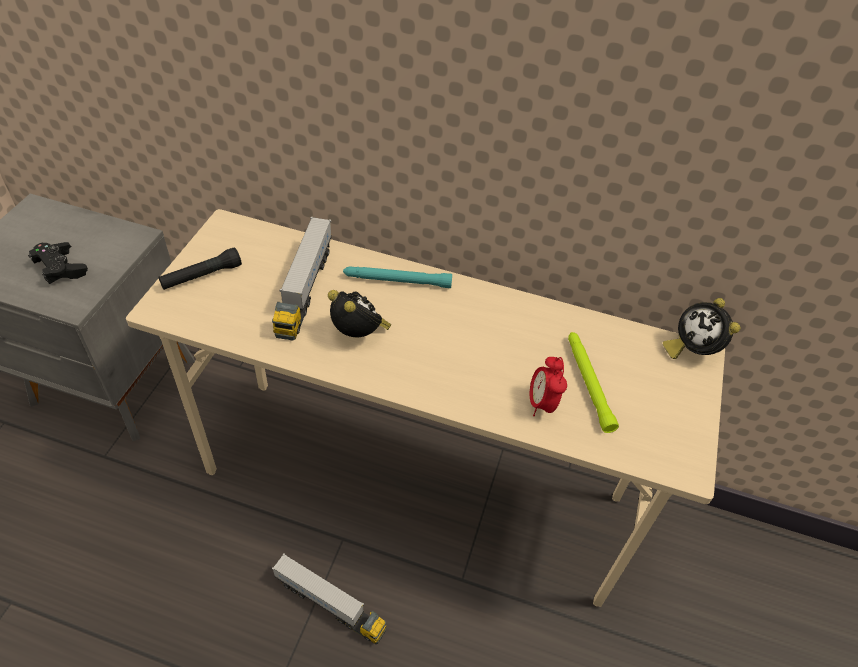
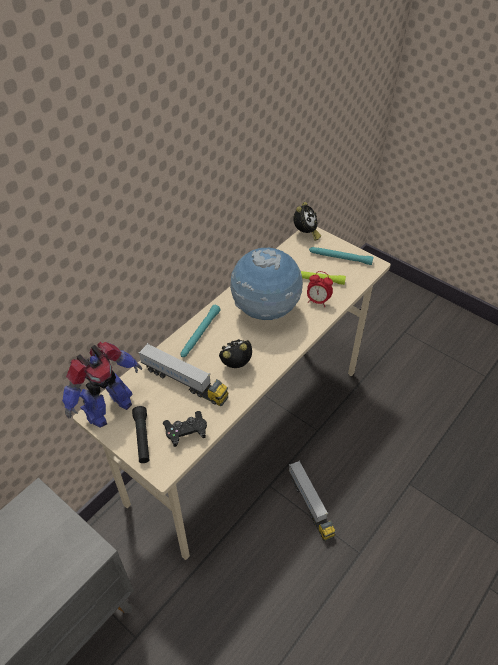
camera: 65 degrees left, 0 degrees up
black game controller [28,242,88,284] -> black game controller moved to [163,411,207,447]
toy truck [272,553,387,644] -> toy truck turned 105 degrees clockwise [289,460,336,541]
alarm clock [663,298,741,359] -> alarm clock turned 60 degrees counterclockwise [293,202,321,241]
none -> toy robot [62,342,142,428]
none -> globe [230,248,303,320]
none -> turquoise flashlight [309,247,373,265]

